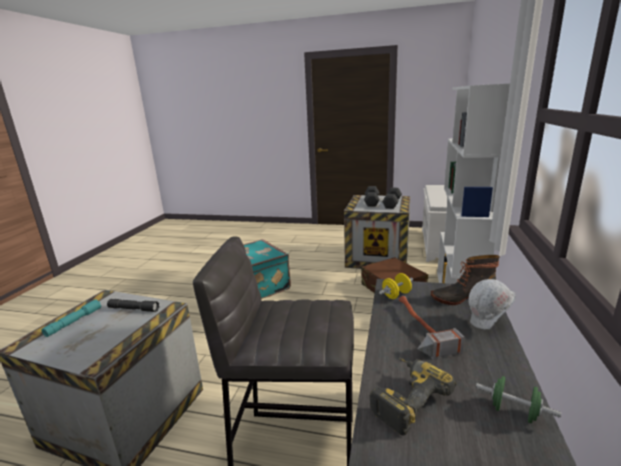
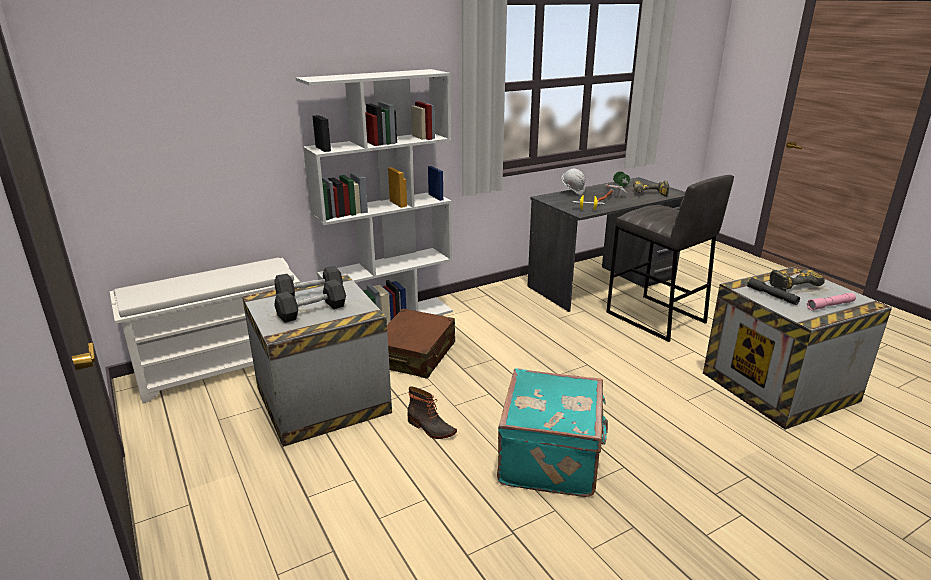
camera: 135 degrees left, 5 degrees up
turquoise flashlight [42,299,101,337] -> pink flashlight [807,293,856,310]
boot [431,255,500,305] -> boot moved to [407,386,457,439]
none -> power drill [769,269,825,291]

